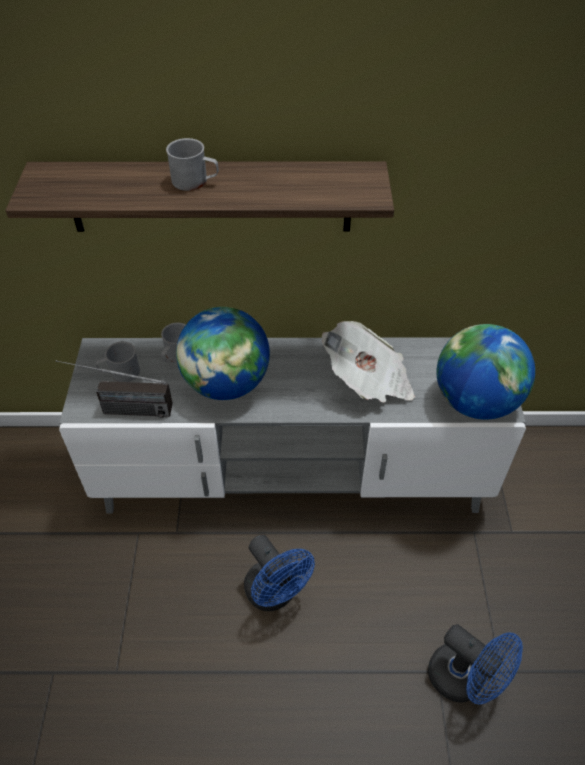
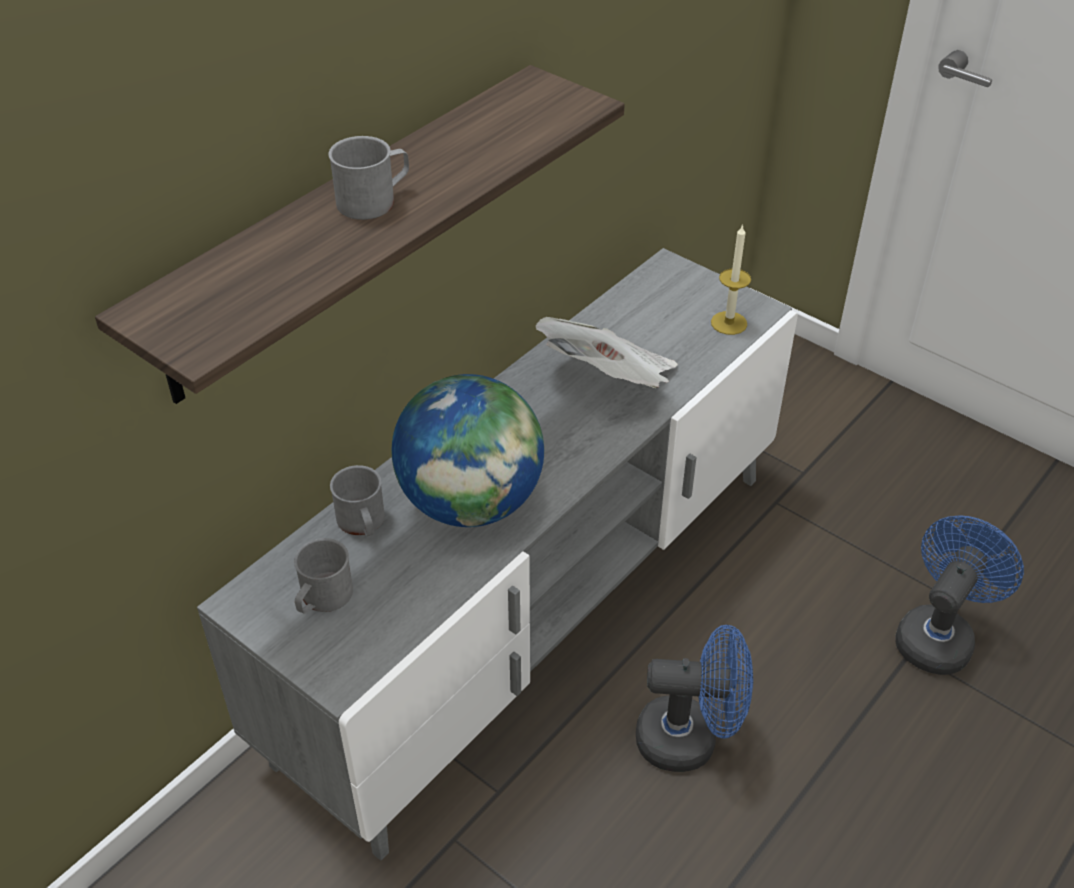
camera: 50 degrees left, 5 degrees down
radio [56,360,173,418] -> none
blue fan [428,624,523,704] -> blue fan turned 45 degrees counterclockwise [895,515,1024,675]
globe [436,324,535,420] -> candle [711,224,751,335]

